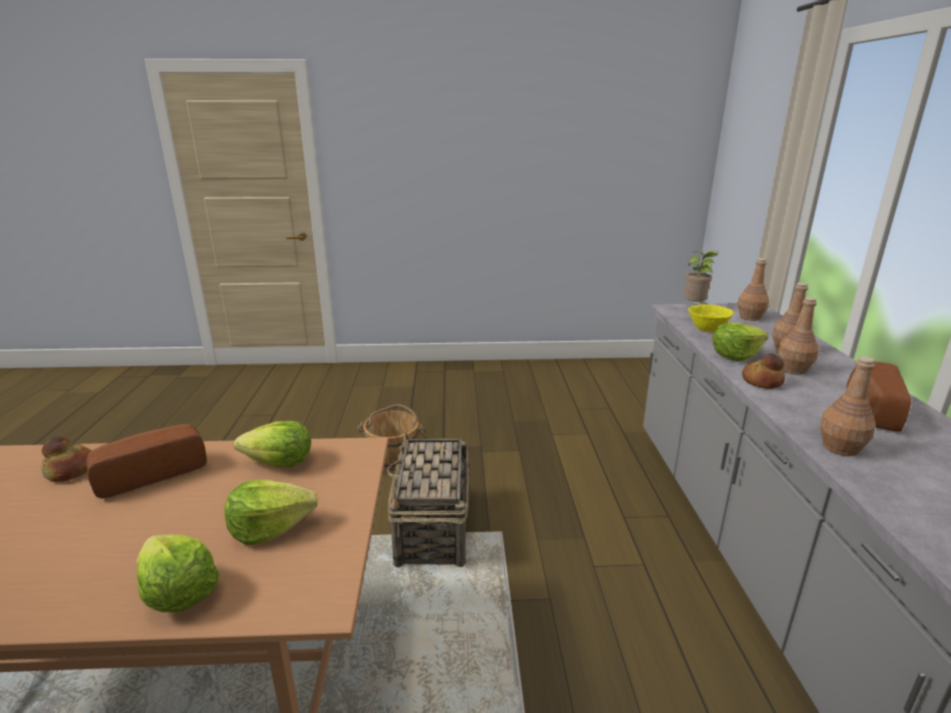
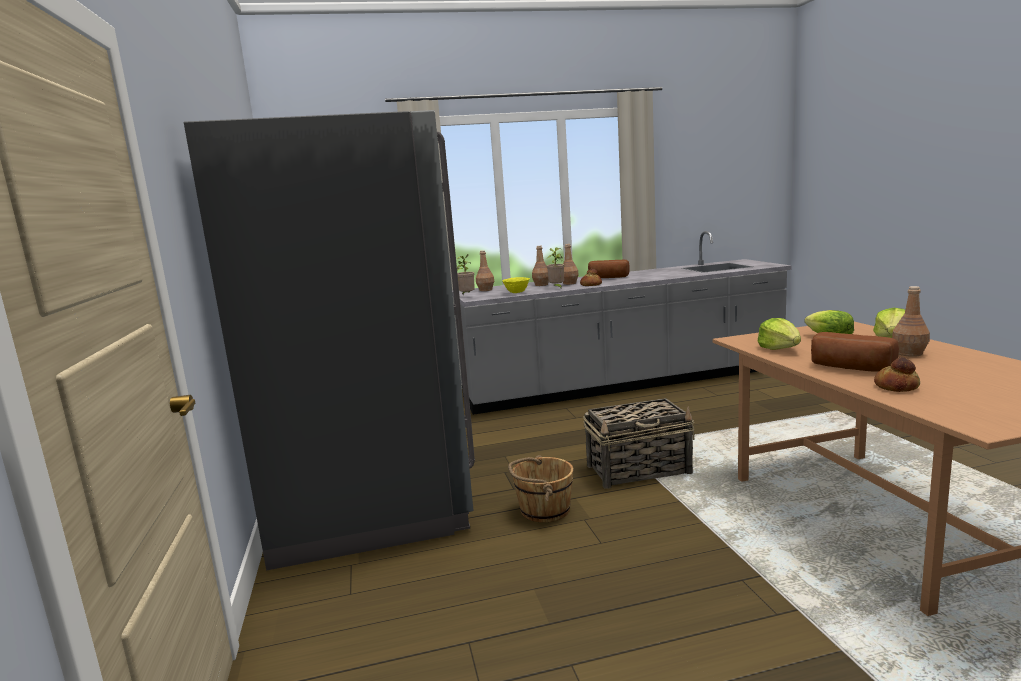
camera: 100 degrees left, 10 degrees down
lettuce [712,323,768,361] -> potted plant [547,248,564,288]
brown bottle [820,356,876,456] -> brown bottle moved to [892,286,930,357]
none -> grey fridge [184,110,475,570]

